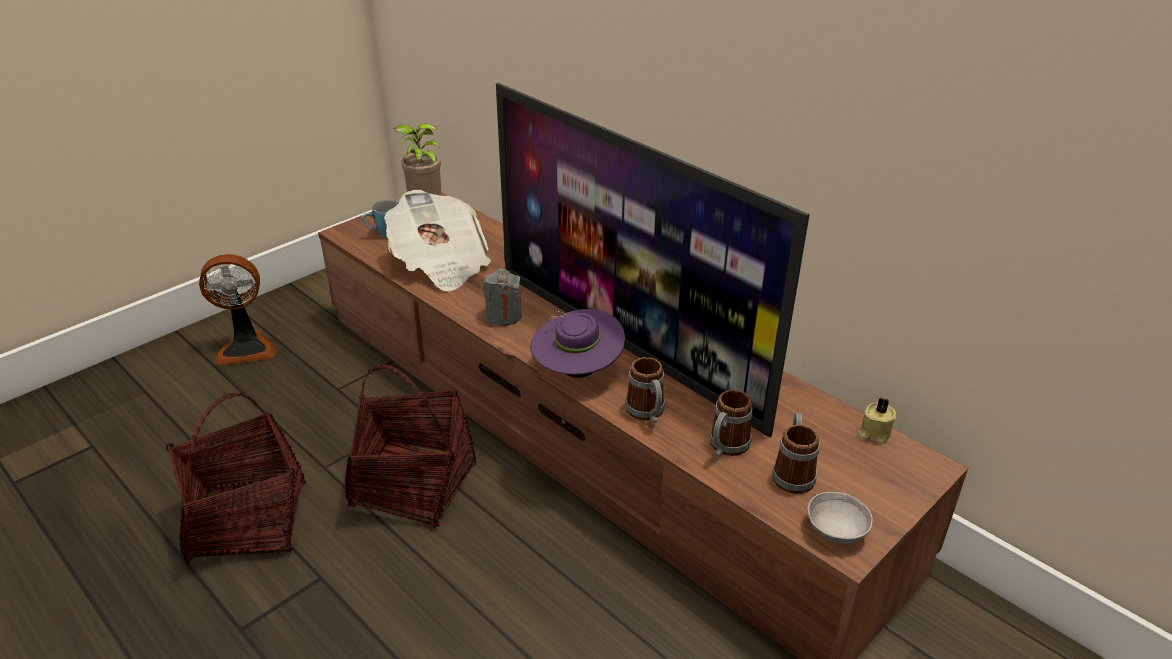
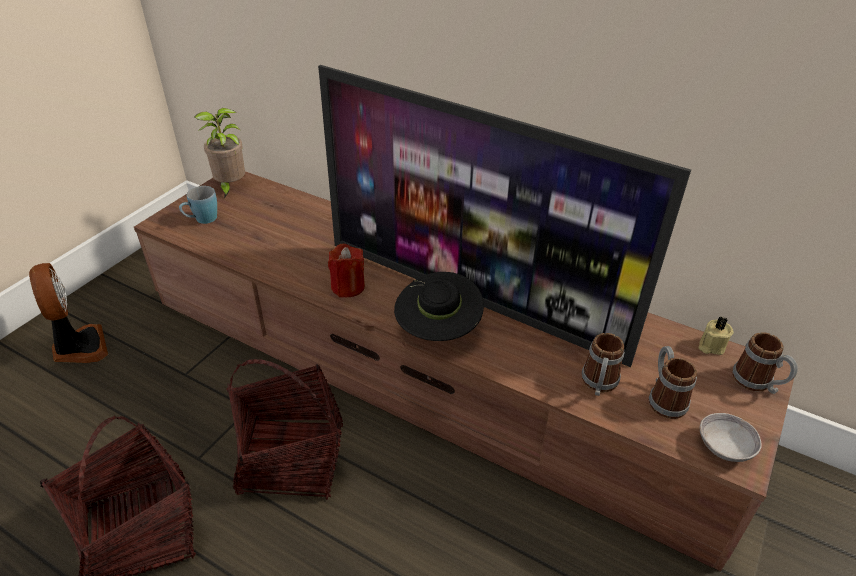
camera: 15 degrees left, 5 degrees up
fan [199,254,277,366] -> fan turned 90 degrees counterclockwise [29,263,108,363]
newspaper [384,190,491,291] -> none
grey candle [483,269,521,326] -> red candle [328,244,365,297]
purple hat [530,309,625,378] -> black hat [394,272,484,341]
mug [625,357,665,423] -> mug moved to [732,332,798,394]

